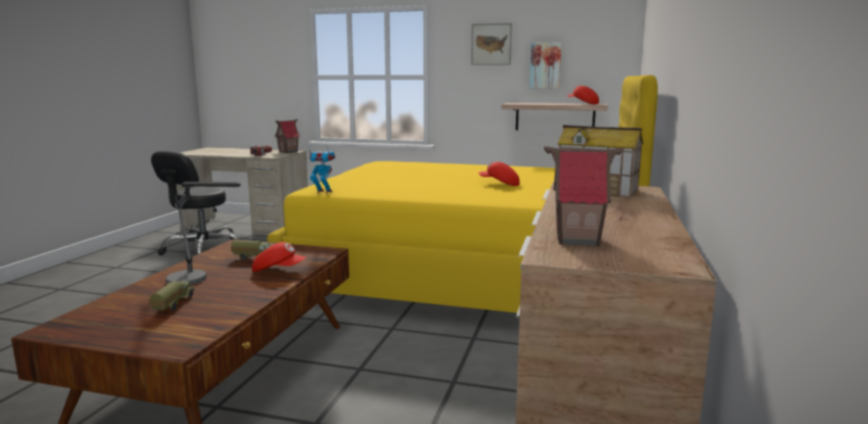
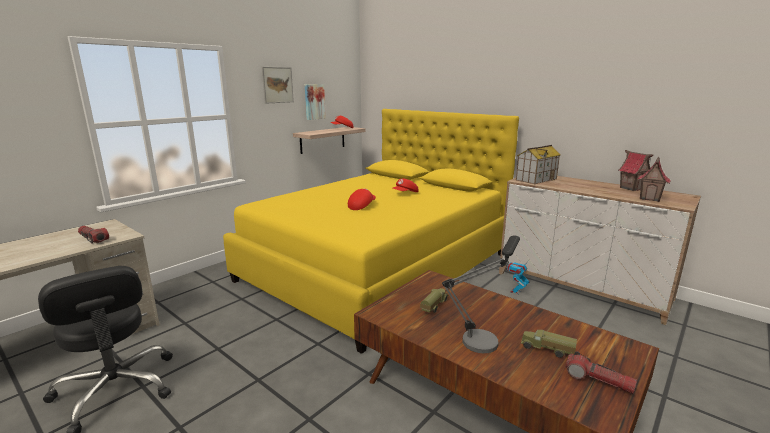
camera: 65 degrees left, 5 degrees up
red cap [252,242,306,272] -> red cap moved to [348,188,376,210]
toy house [275,119,300,153] -> toy house moved to [618,150,653,191]
toy robot [308,146,336,194] -> toy robot moved to [506,262,529,294]
none -> flashlight [566,351,637,394]

